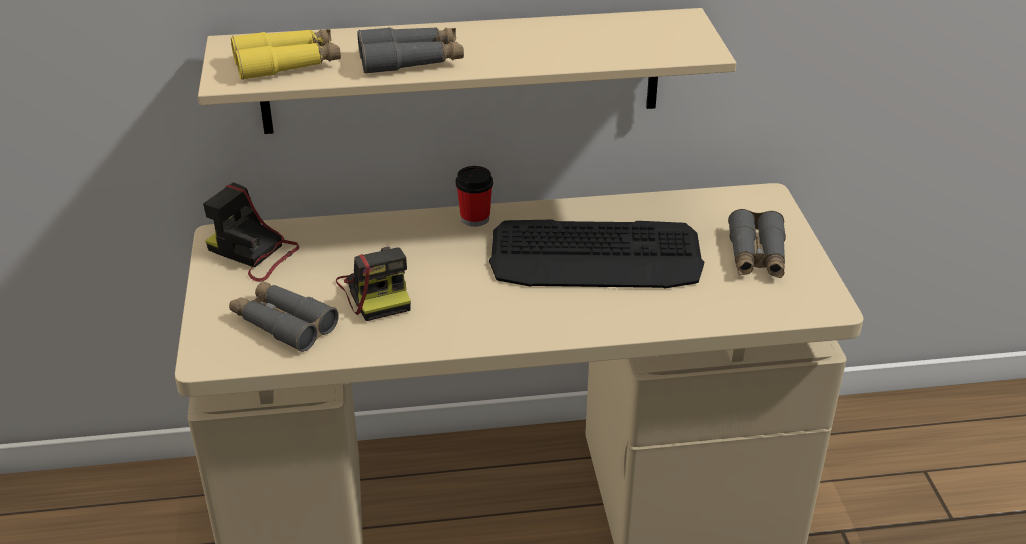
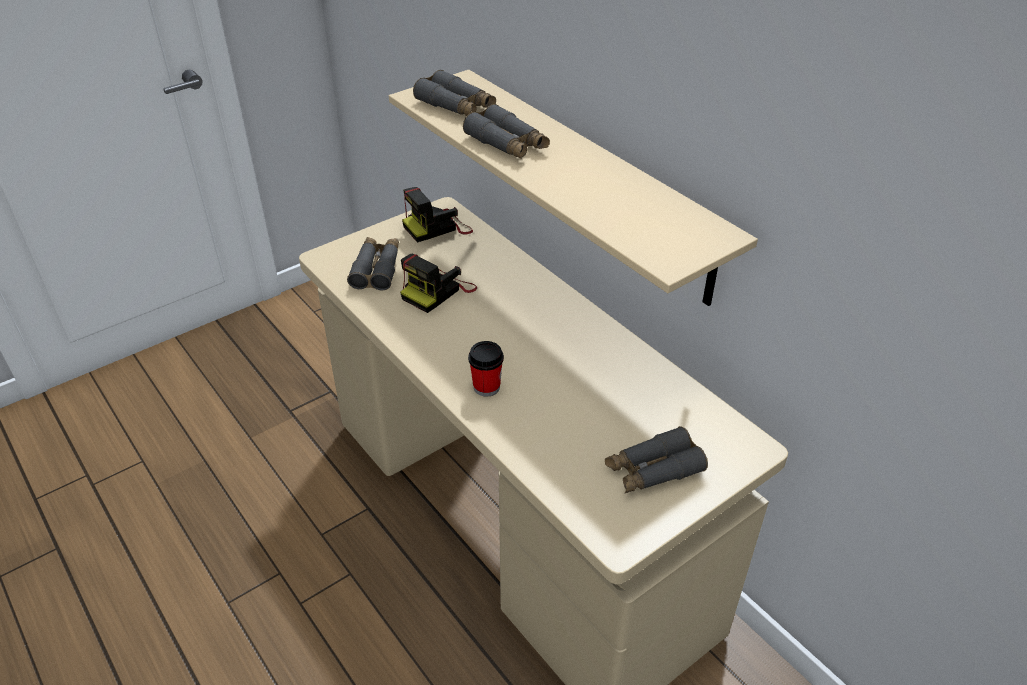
camera: 60 degrees right, 5 degrees up
camera [203,182,299,282] -> camera turned 120 degrees counterclockwise [402,187,473,242]
yellow binoculars [231,29,341,80] -> grey binoculars [413,70,496,116]
cup [456,166,493,227] -> cup moved to [468,341,504,397]
keyboard [489,219,704,288] -> none

